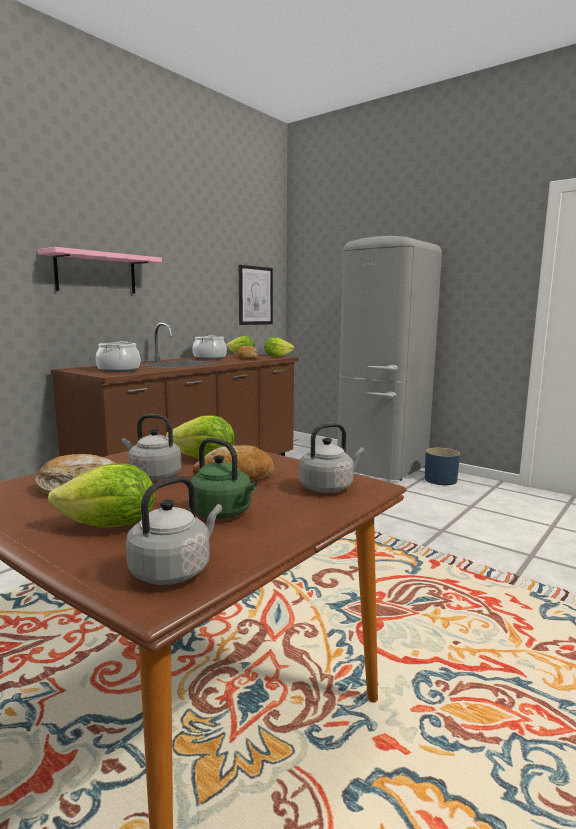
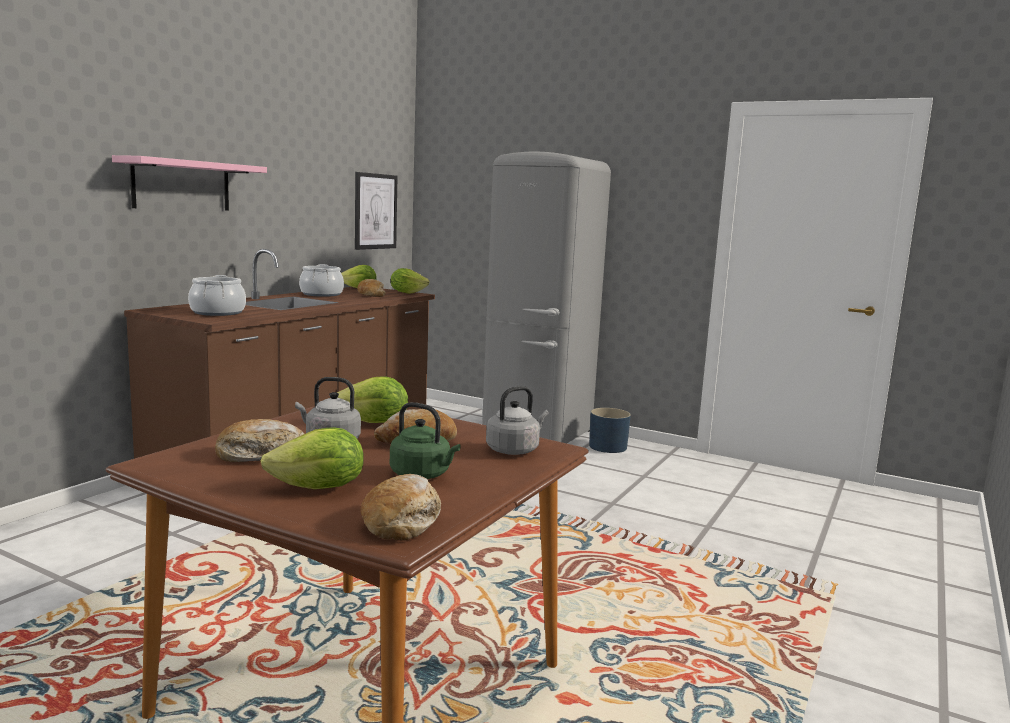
camera: 10 degrees left, 0 degrees up
grey kettle [126,476,222,585] -> bread [360,474,441,541]

